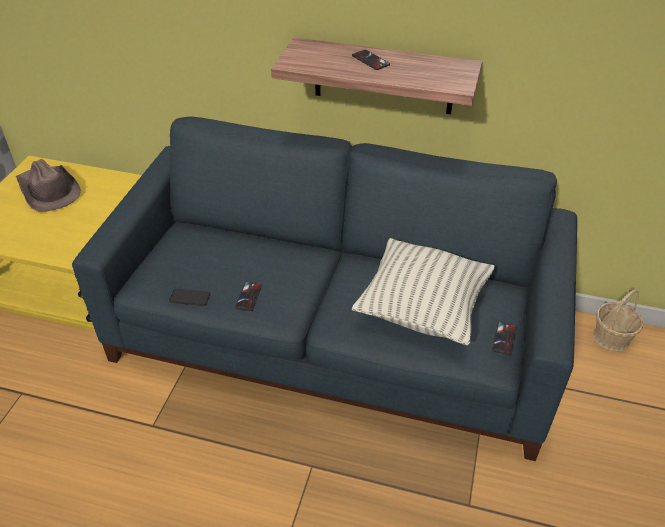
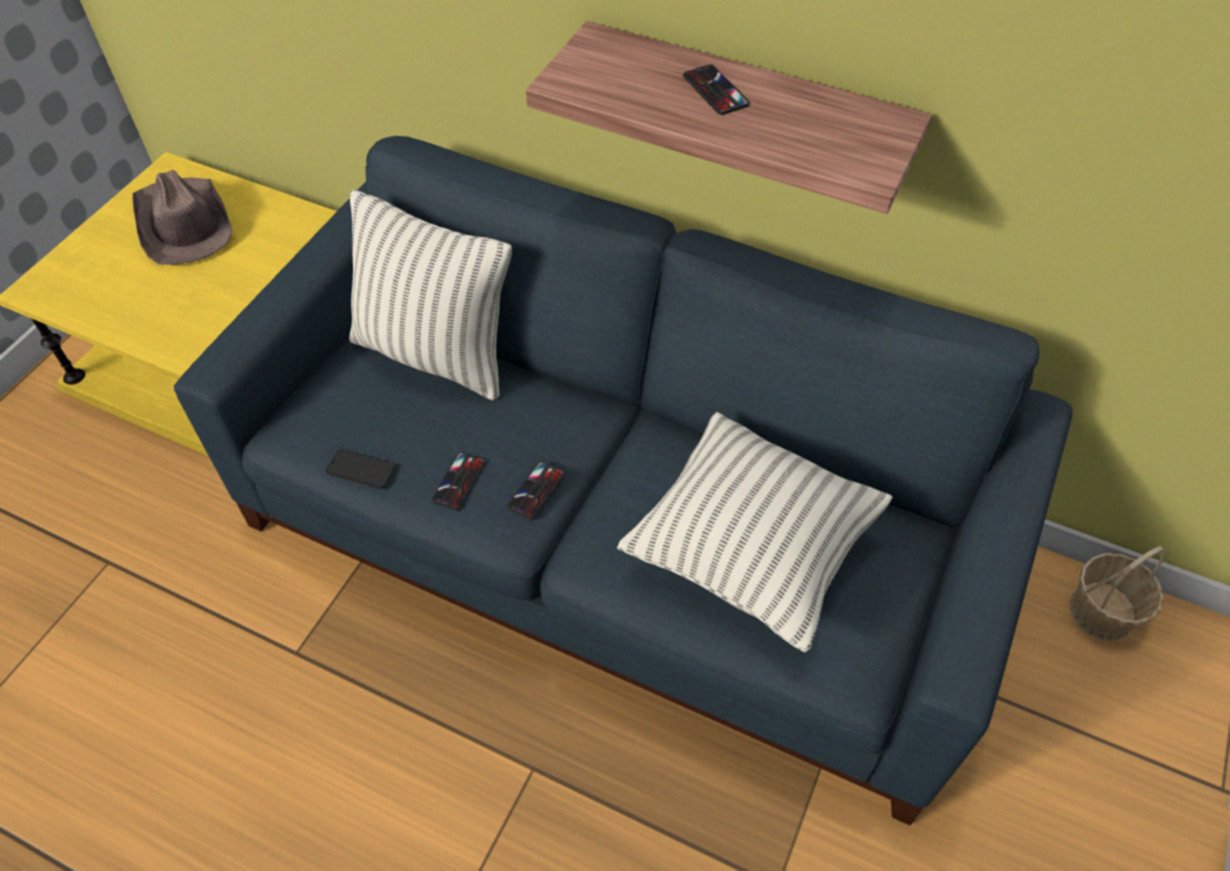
camera: 10 degrees right, 10 degrees up
phone [492,322,517,355] -> phone moved to [507,461,565,520]
none -> pillow [349,190,512,401]

